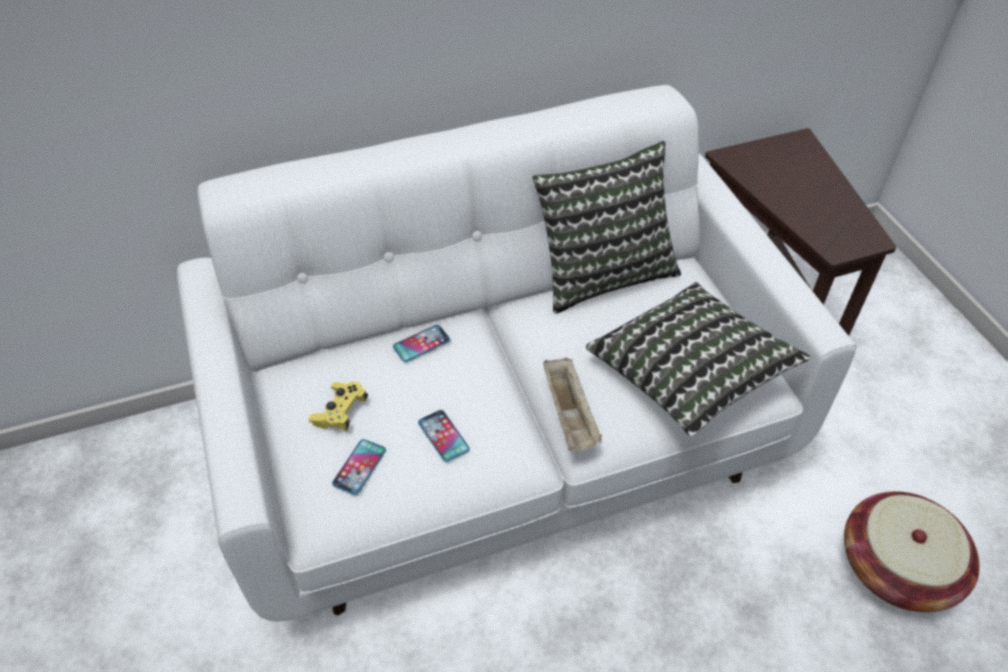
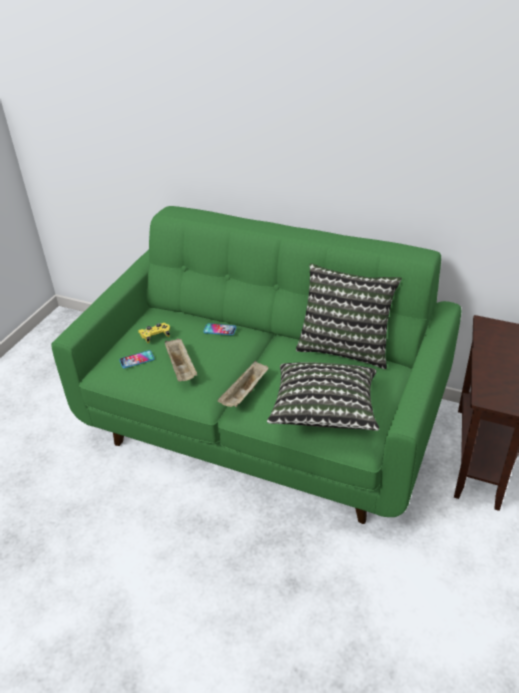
camera: 45 degrees right, 10 degrees down
white sofa [177,85,856,622] -> green sofa [51,206,461,524]
phone [418,410,470,462] -> beige tray [165,339,197,381]
basket [844,491,980,612] -> none

